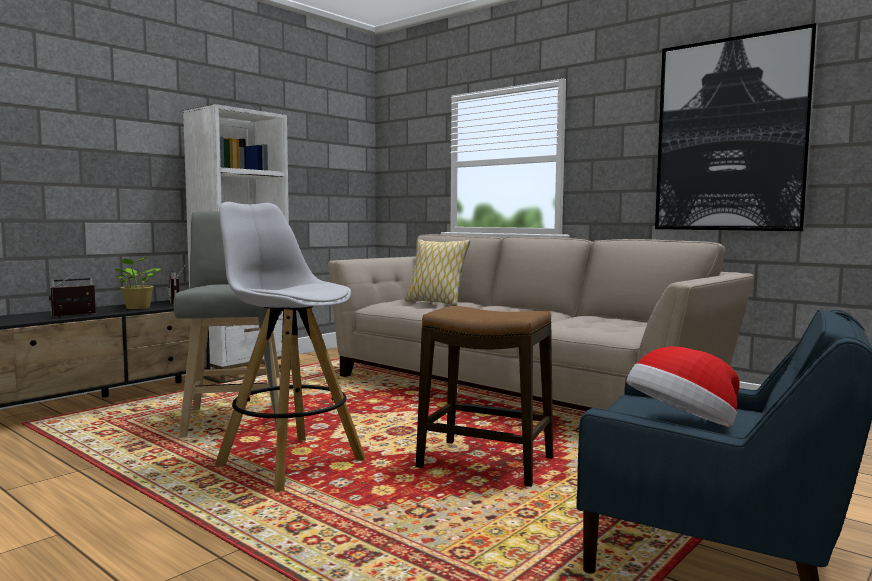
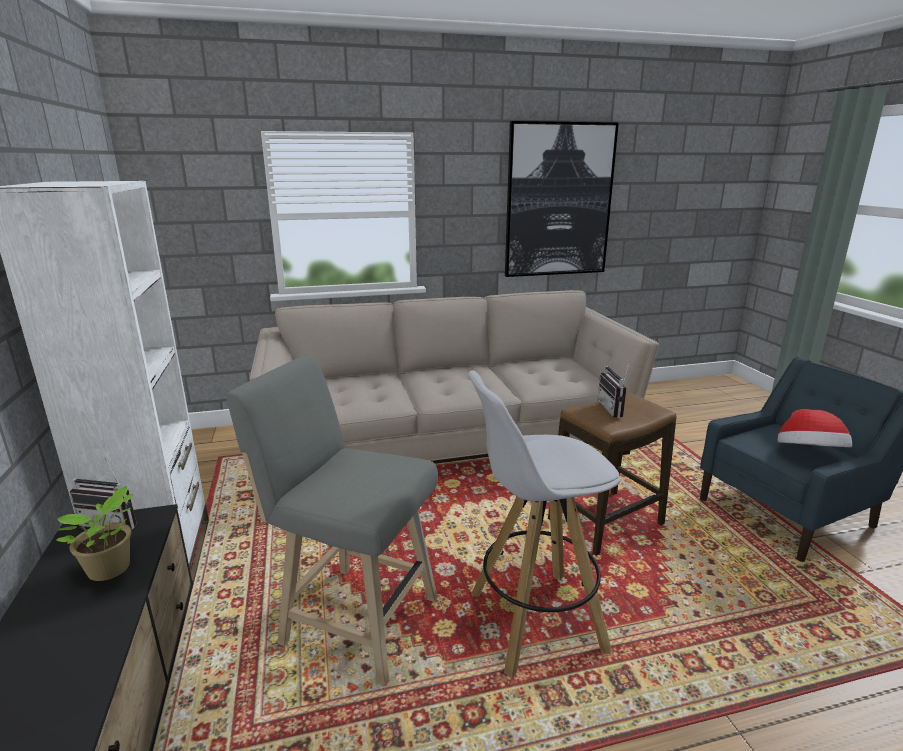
camera: 55 degrees left, 15 degrees up
radio [49,270,96,317] -> radio moved to [598,360,630,418]
pillow [405,239,470,306] -> none

